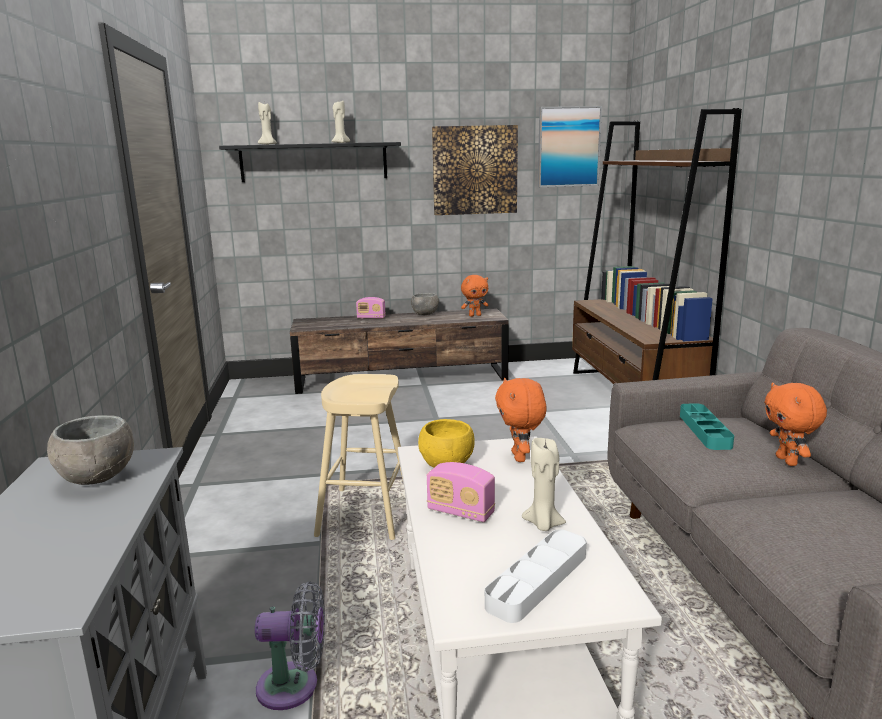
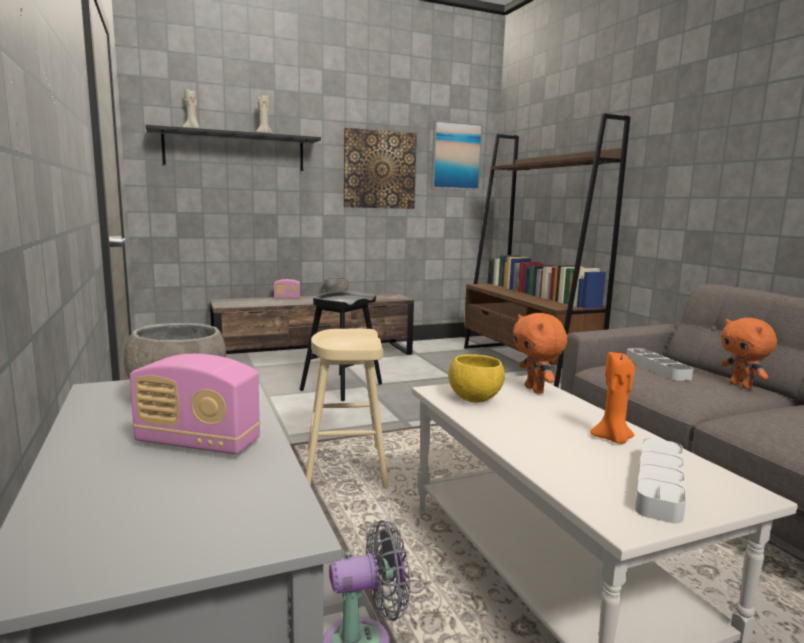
camera: 15 degrees left, 5 degrees down
radio [427,462,495,522] -> radio moved to [130,354,261,455]
orange plush toy [461,275,489,317] -> none
beige candle [522,438,566,531] -> orange candle [590,351,635,444]
turquoise tray [680,404,734,450] -> grey tray [627,348,693,381]
none -> black stool [300,291,382,401]

